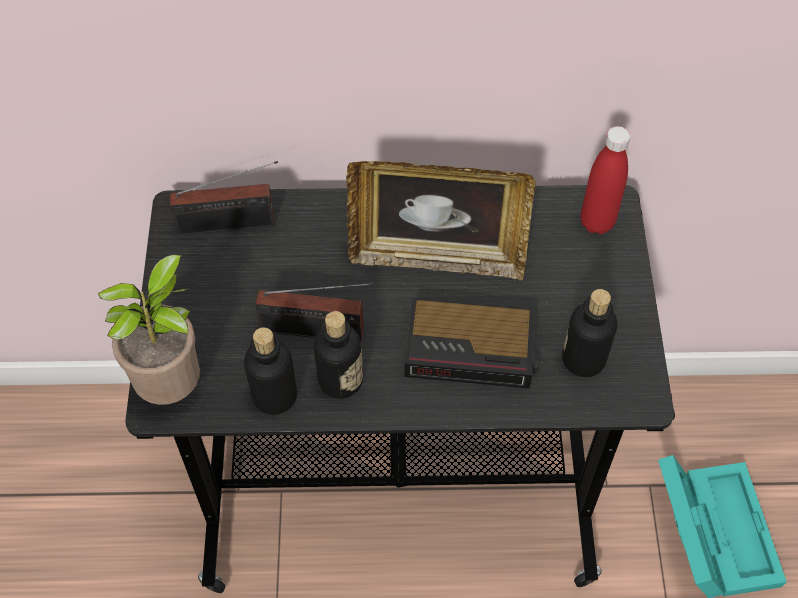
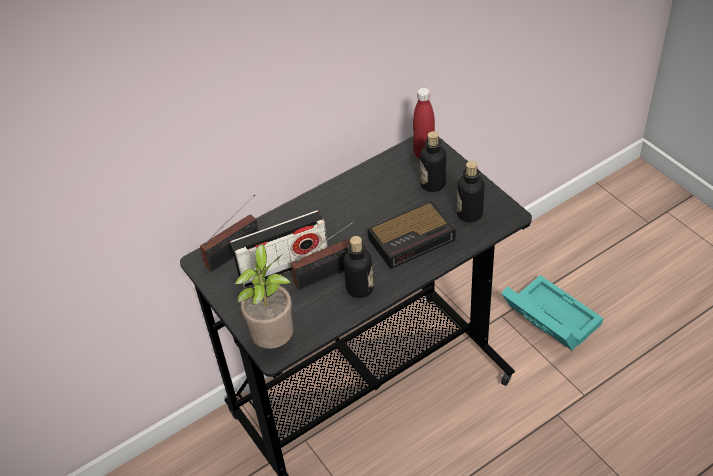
camera: 30 degrees left, 10 degrees down
bottle [244,327,297,415] -> bottle moved to [420,131,446,192]
picture frame [346,161,535,281] -> none
none -> radio [230,210,328,288]

